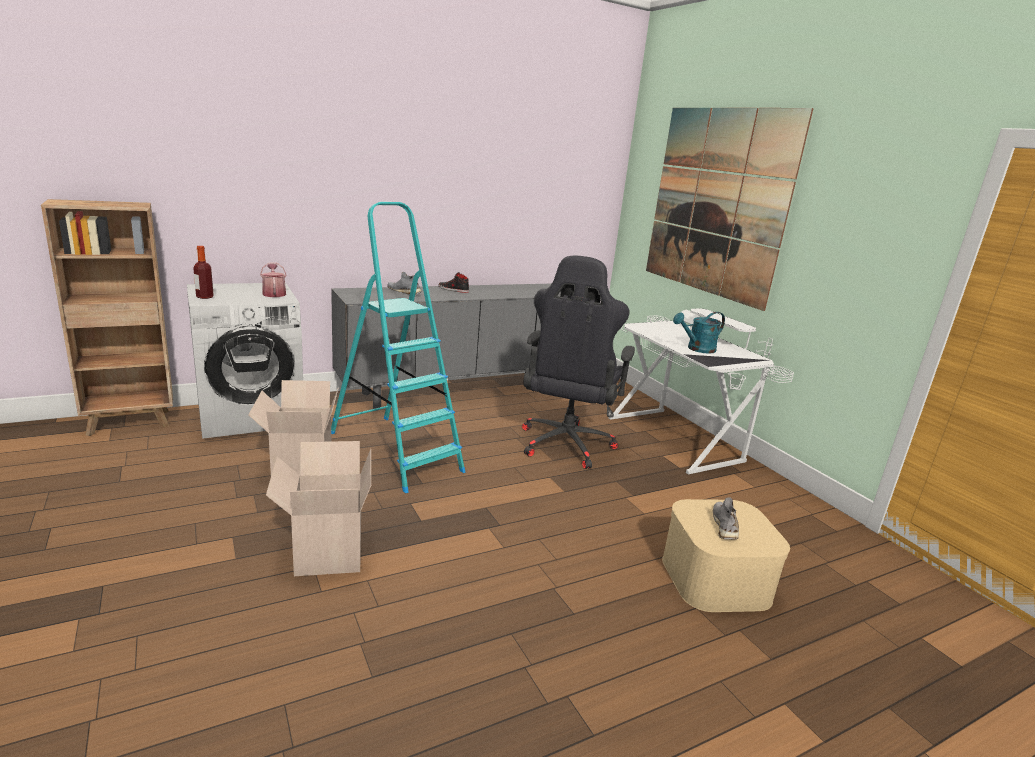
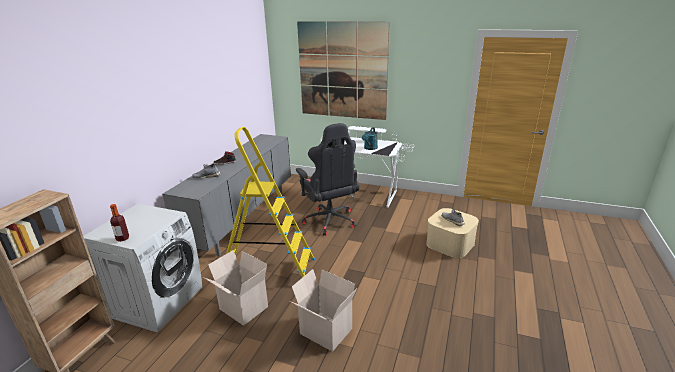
camera: 40 degrees left, 5 degrees up
watering can [260,262,287,297] -> none
turquoise step ladder [331,202,465,493] -> yellow step ladder [226,127,315,278]

